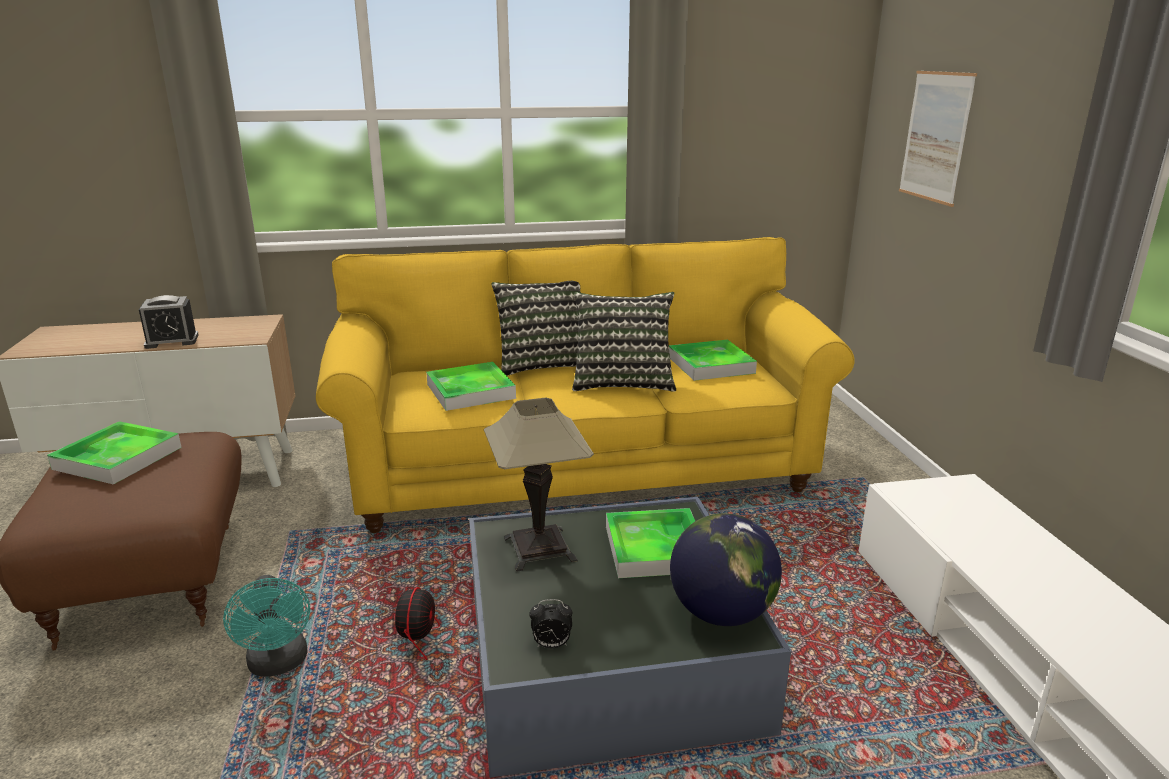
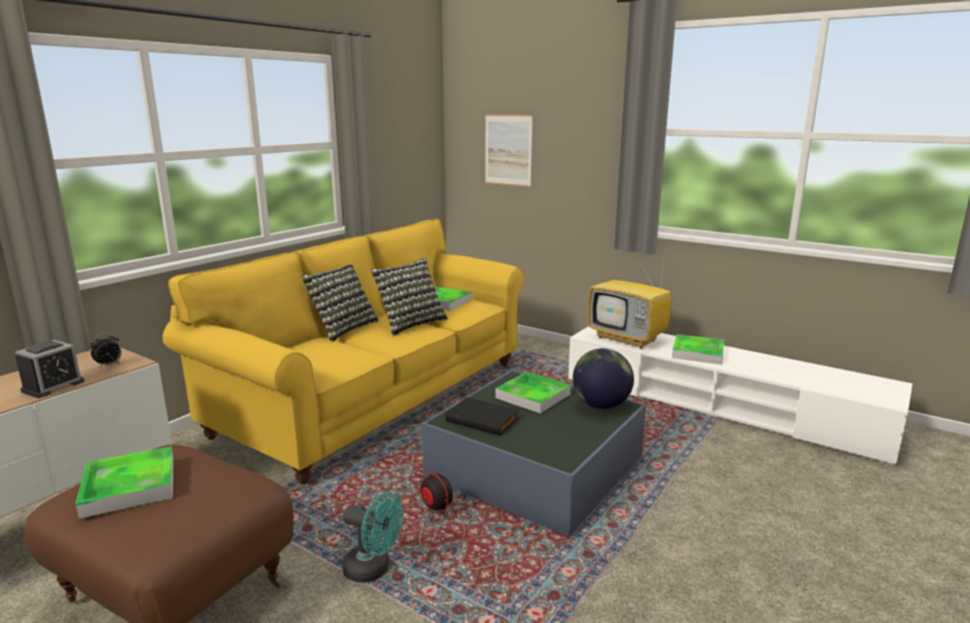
camera: 45 degrees left, 5 degrees down
tray [426,362,516,411] -> tray moved to [672,334,724,365]
table lamp [484,398,594,572] -> black book [445,397,519,436]
alarm clock [529,599,572,648] -> alarm clock moved to [90,332,121,368]
none -> television [588,257,671,349]

